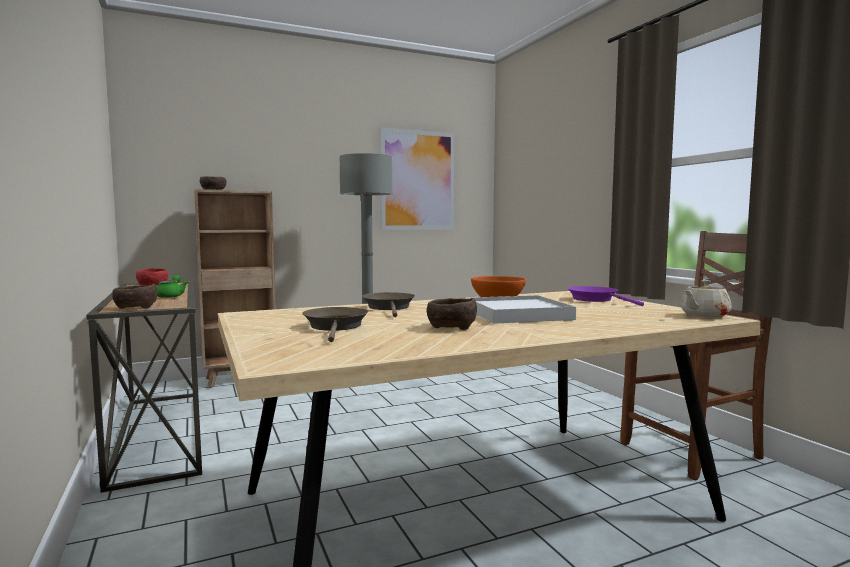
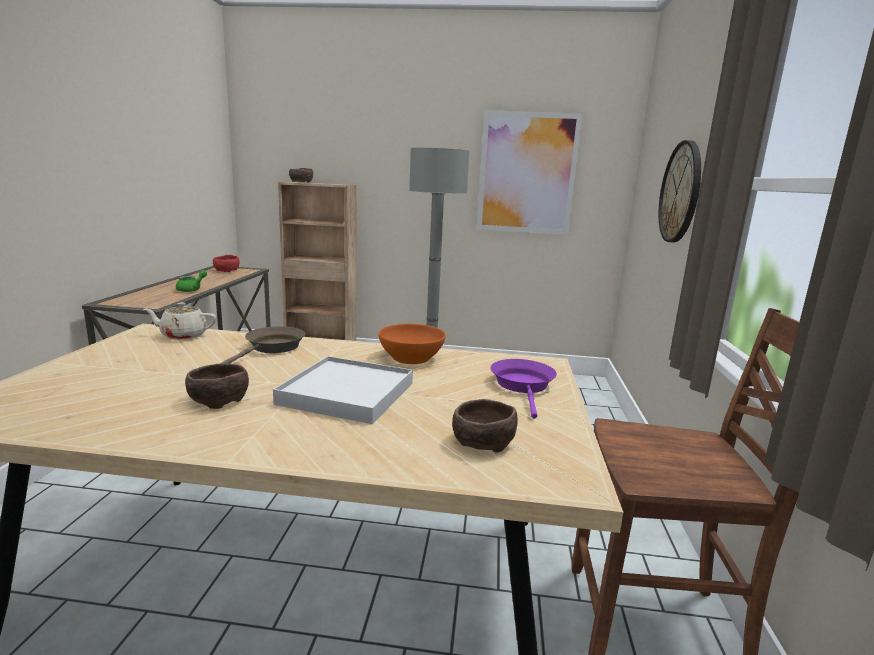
camera: 30 degrees right, 10 degrees up
brown bowl [112,284,157,309] -> brown bowl moved to [452,399,518,453]
brown frying pan [302,307,368,342] -> none
beige teapot [680,280,732,318] -> beige teapot moved to [144,303,217,340]
none -> wall clock [659,140,701,243]

